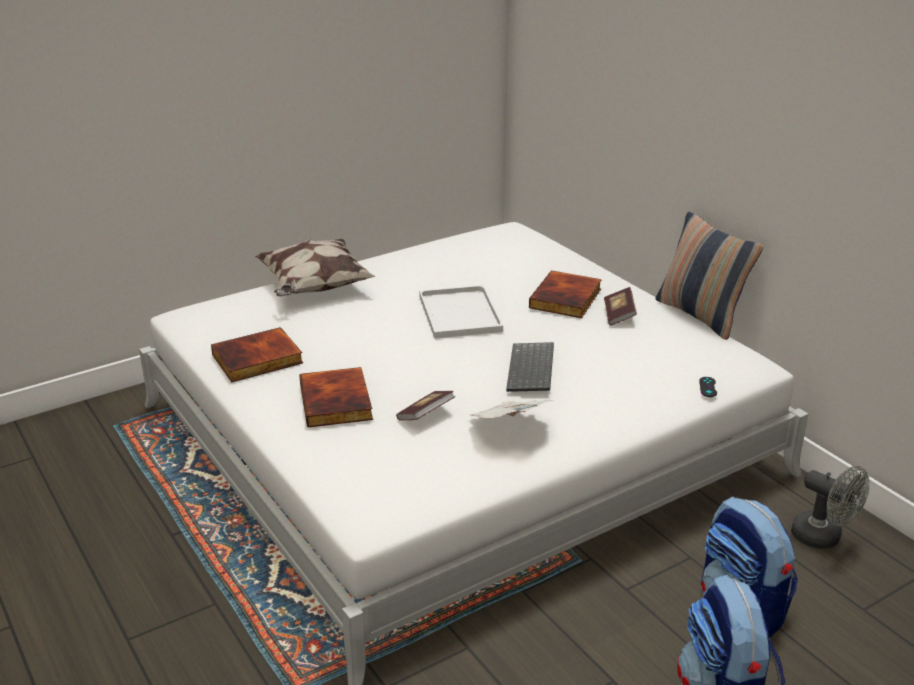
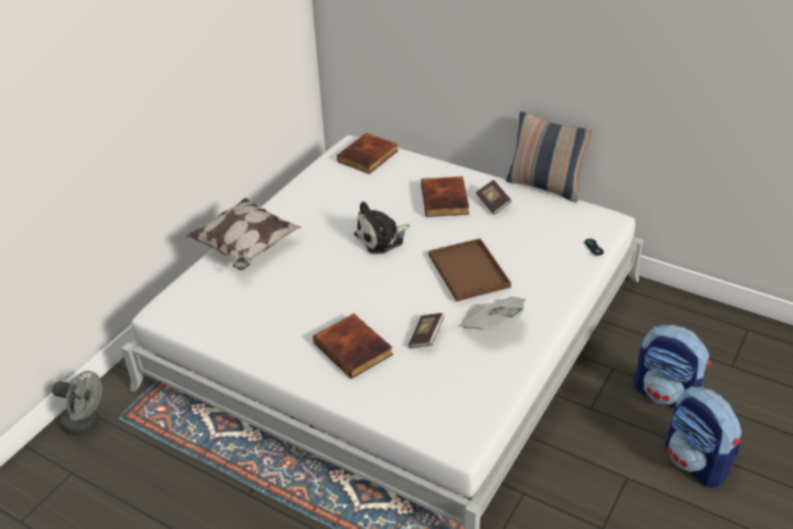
camera: 25 degrees left, 10 degrees up
book [211,327,303,382] -> book moved to [337,133,398,174]
white tray [419,285,503,339] -> plush toy [354,201,410,254]
keyboard [506,342,554,392] -> brown tray [429,238,511,301]
grey fan [791,466,869,549] -> grey fan moved to [52,371,102,436]

